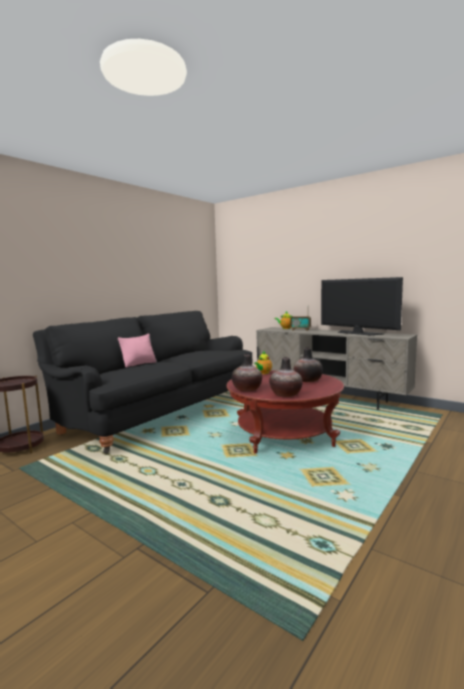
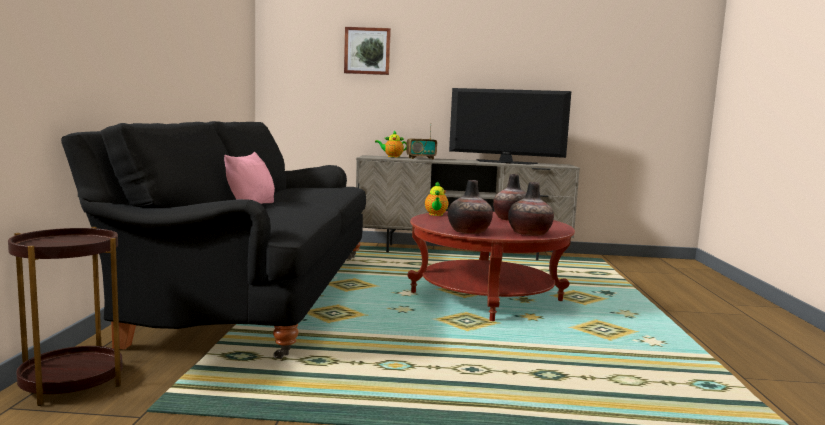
camera: 35 degrees left, 0 degrees up
none -> picture [344,27,391,75]

